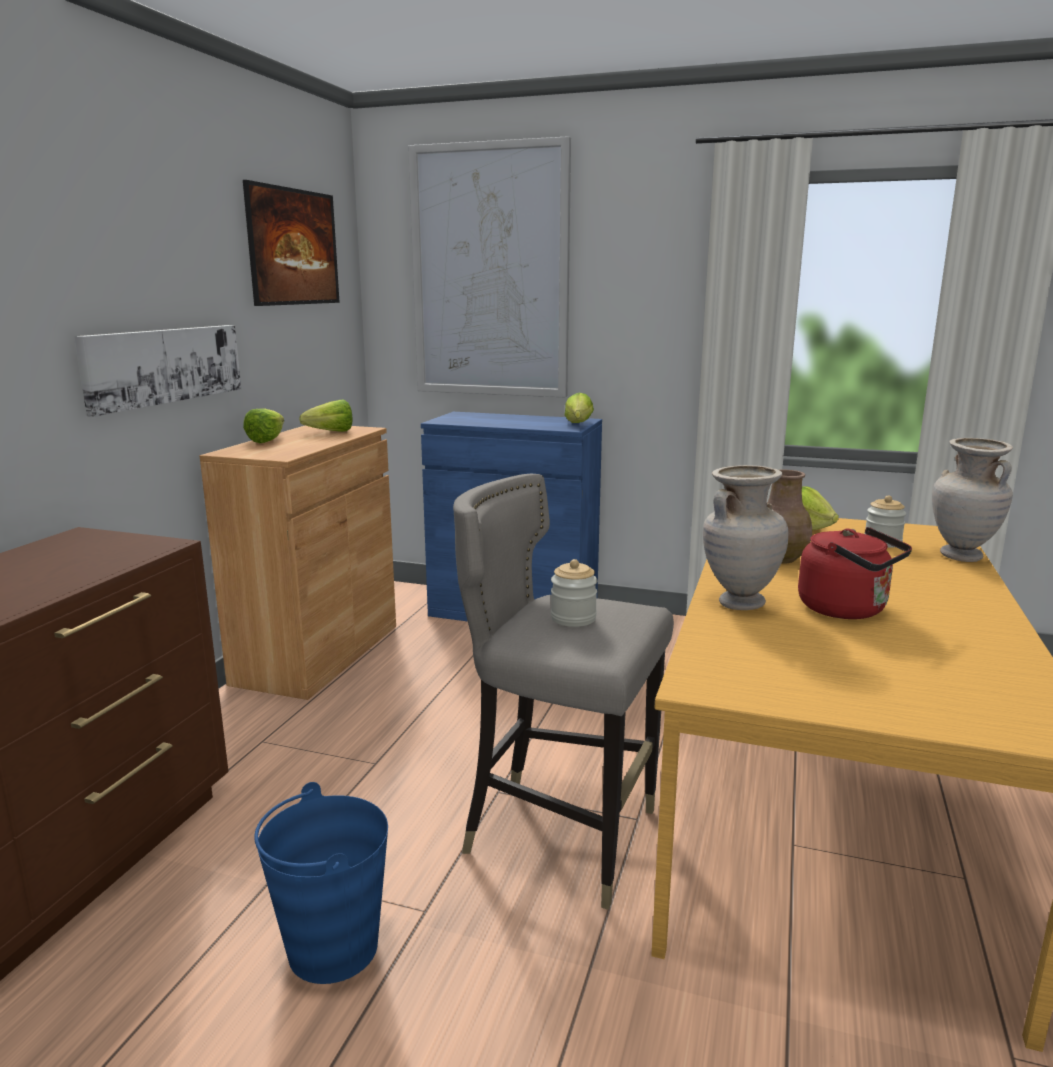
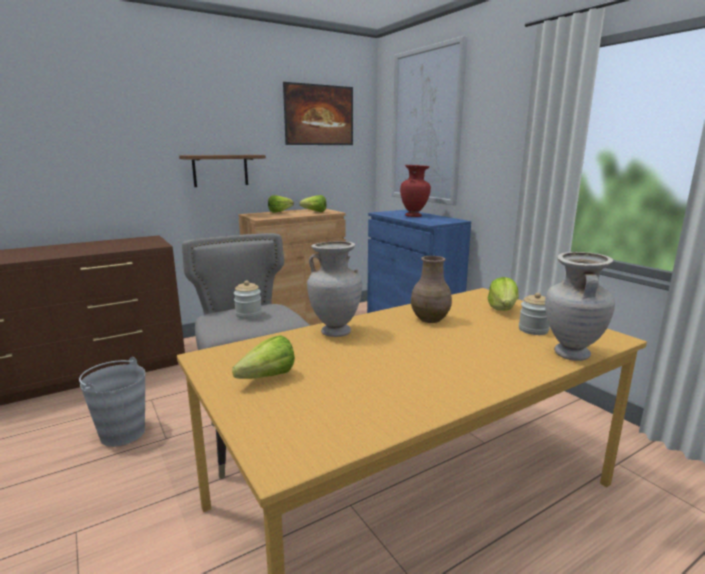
camera: 40 degrees right, 0 degrees up
picture [74,325,241,417] -> brown shelf [179,155,266,187]
blue bucket [254,782,388,984] -> grey bucket [79,357,145,447]
lettuce [564,393,594,423] -> lettuce moved to [232,335,295,379]
red kettle [798,527,912,619] -> none
none -> red vase [400,165,431,217]

